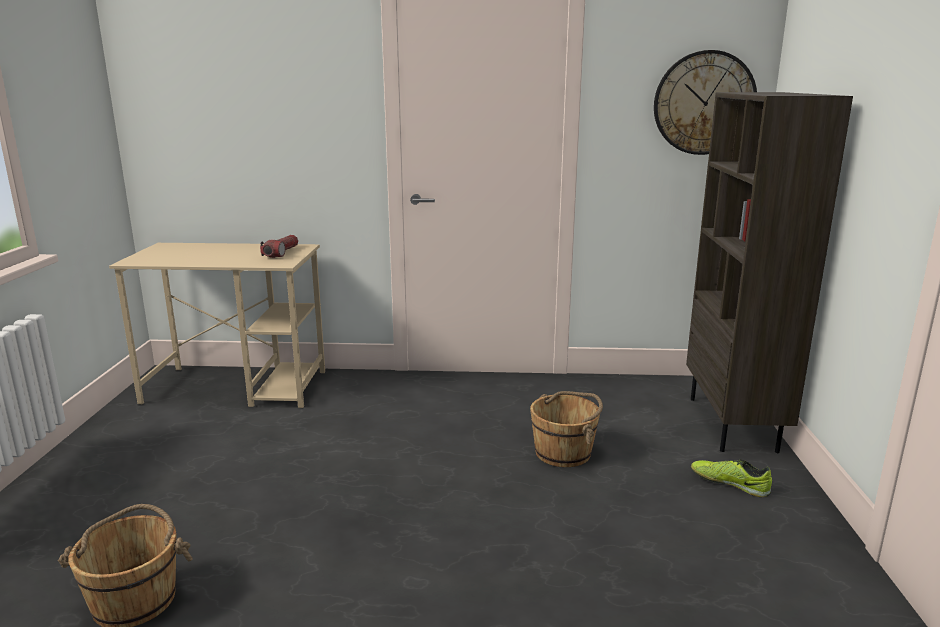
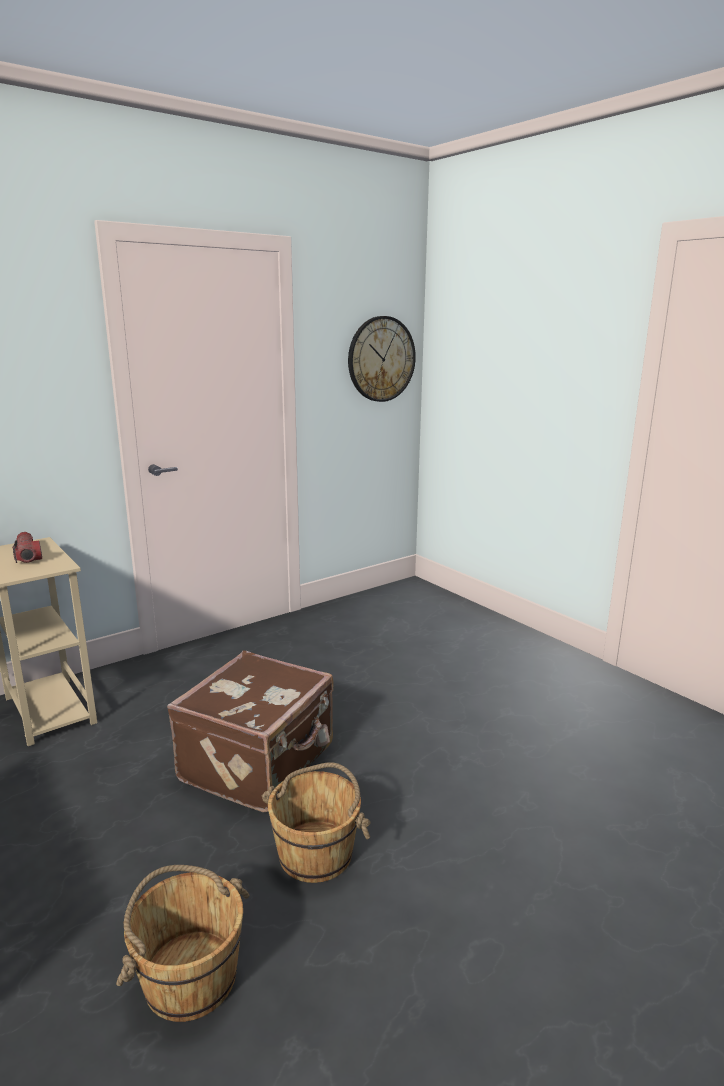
camera: 40 degrees left, 0 degrees up
brown bucket [530,391,603,467] -> brown bucket moved to [262,762,371,883]
brown bookcase [686,92,853,453] -> none
shoe [691,459,772,497] -> none
none -> brown suitcase [167,650,334,813]

